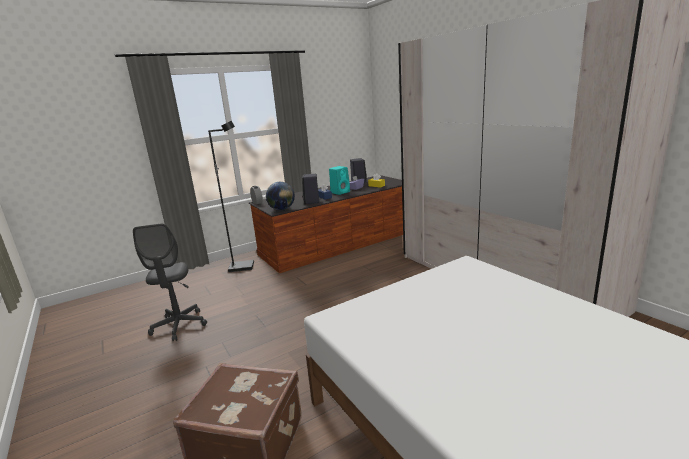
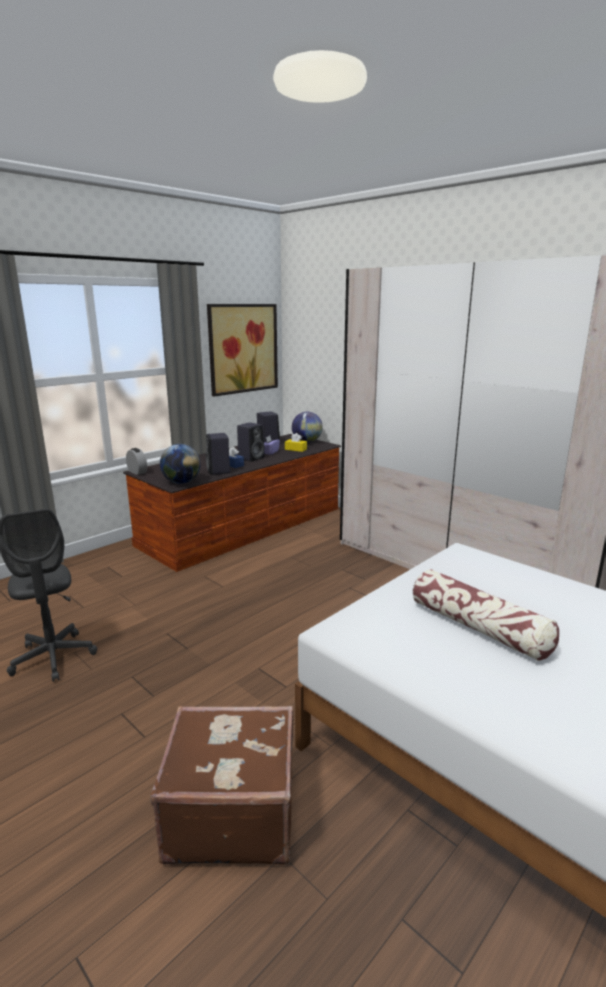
camera: 15 degrees left, 0 degrees up
black floor lamp [208,121,254,272] -> none
turquoise speaker [329,166,350,195] -> black speaker [237,422,265,462]
none -> picture [207,304,278,397]
none -> globe [292,412,323,443]
none -> pillow [413,569,559,661]

